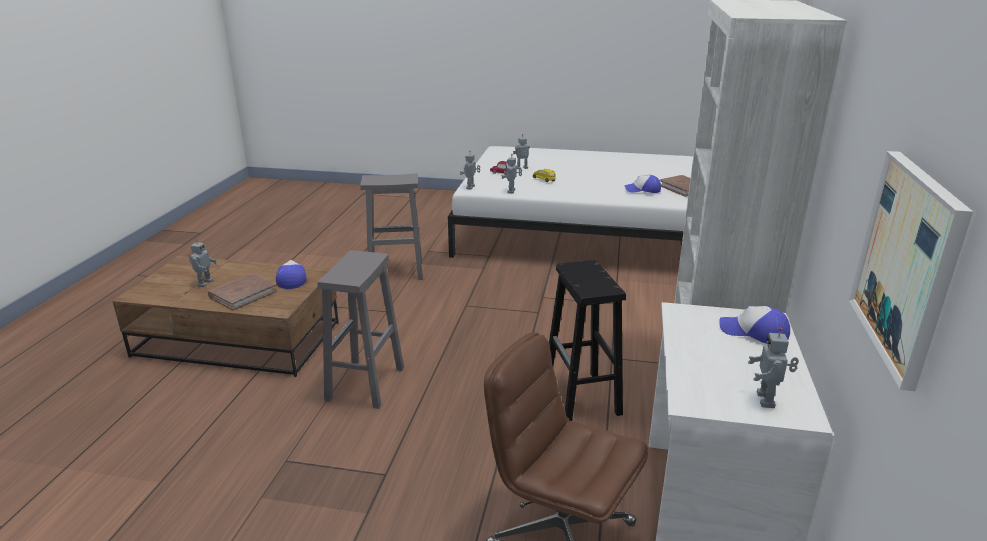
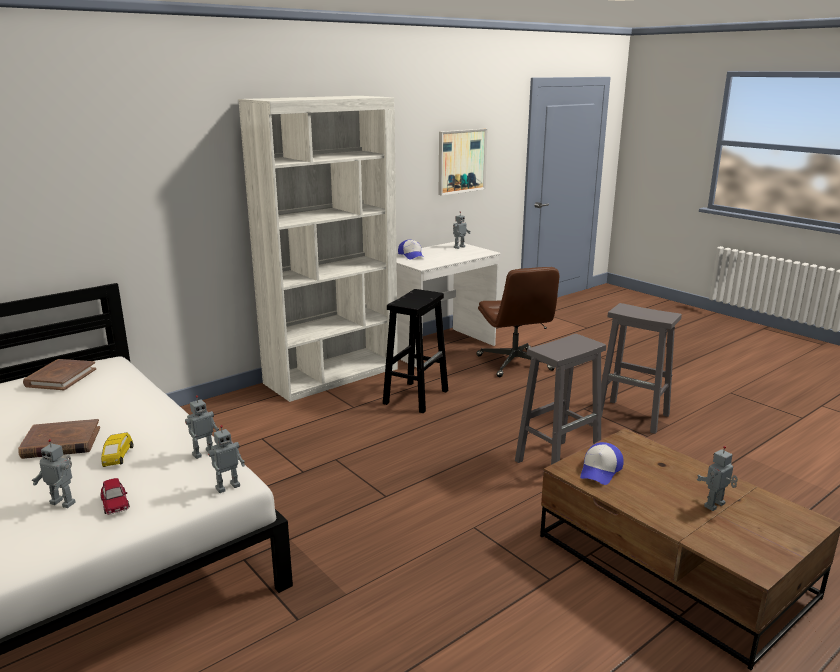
camera: 140 degrees left, 5 degrees down
brown book [208,274,277,311] -> brown book moved to [18,419,100,459]
grey stool [360,173,423,280] -> grey stool moved to [601,303,682,434]
cap [624,175,661,193] -> none

